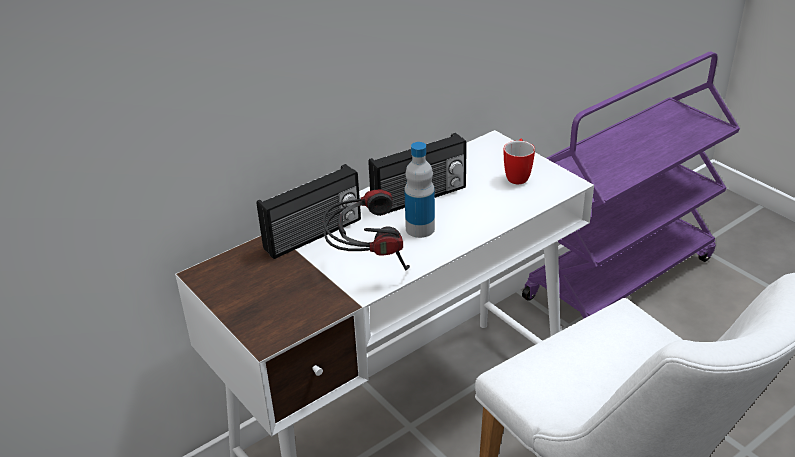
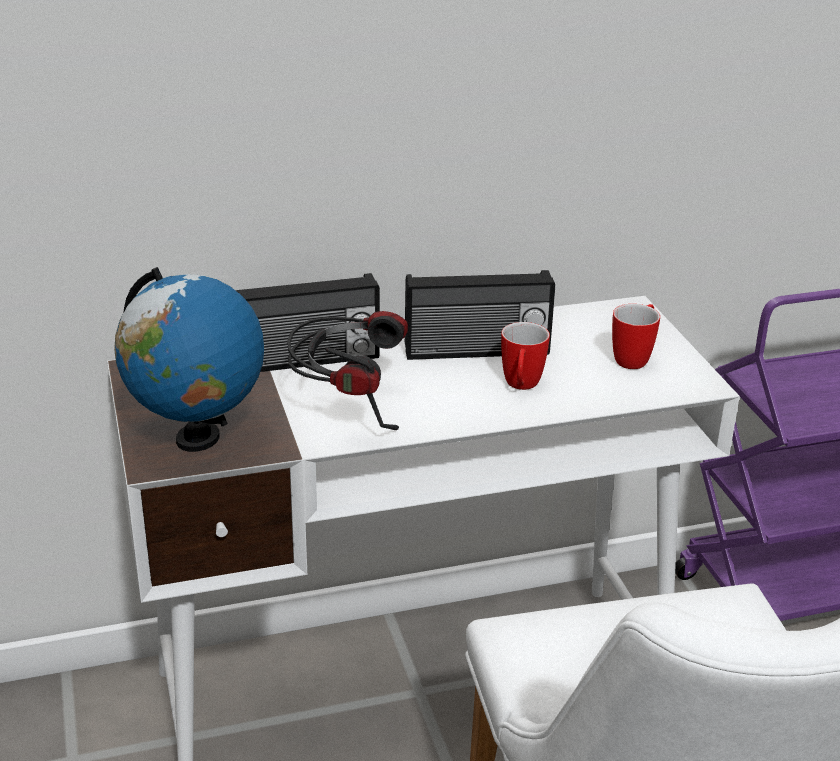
camera: 20 degrees right, 5 degrees down
bottle [404,142,435,238] -> none
none -> globe [114,267,264,452]
none -> mug [501,322,550,390]

